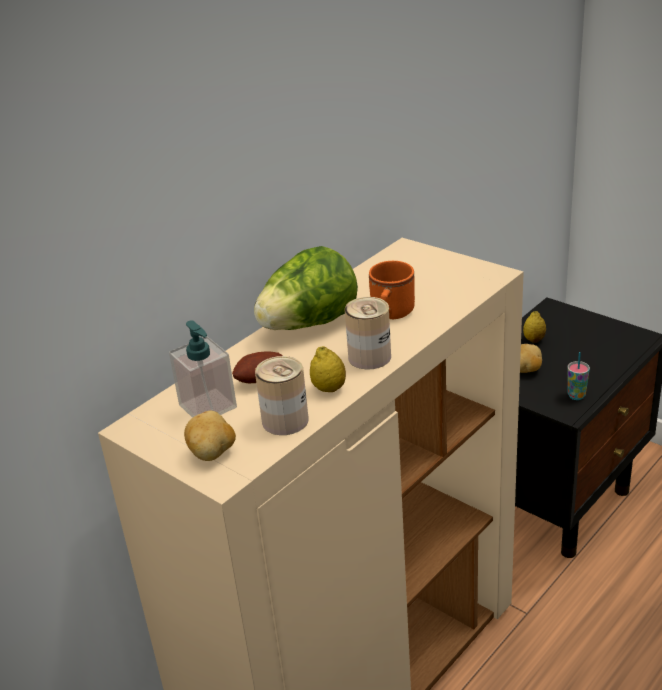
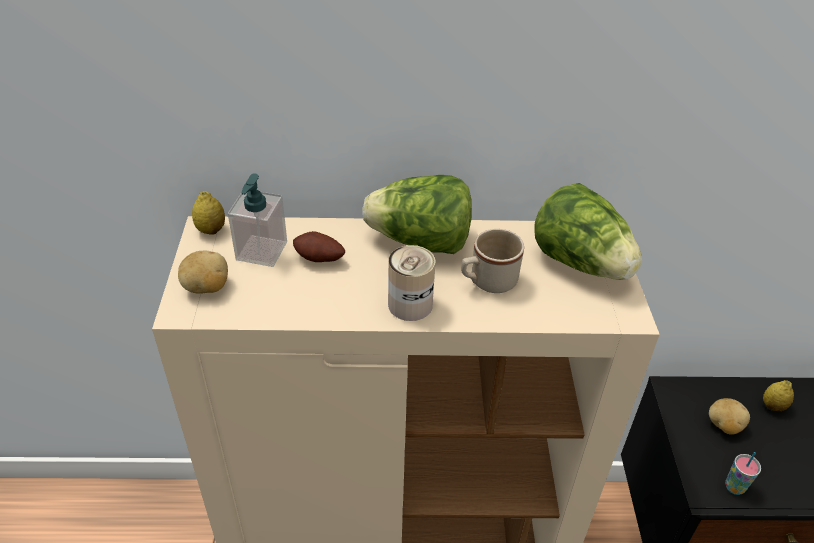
camera: 45 degrees right, 10 degrees up
can [255,356,309,435] -> none
lemon [310,346,346,392] -> lemon moved to [192,191,225,235]
orange mug [369,261,415,319] -> beige mug [461,229,524,293]
none -> lettuce [534,183,642,280]

